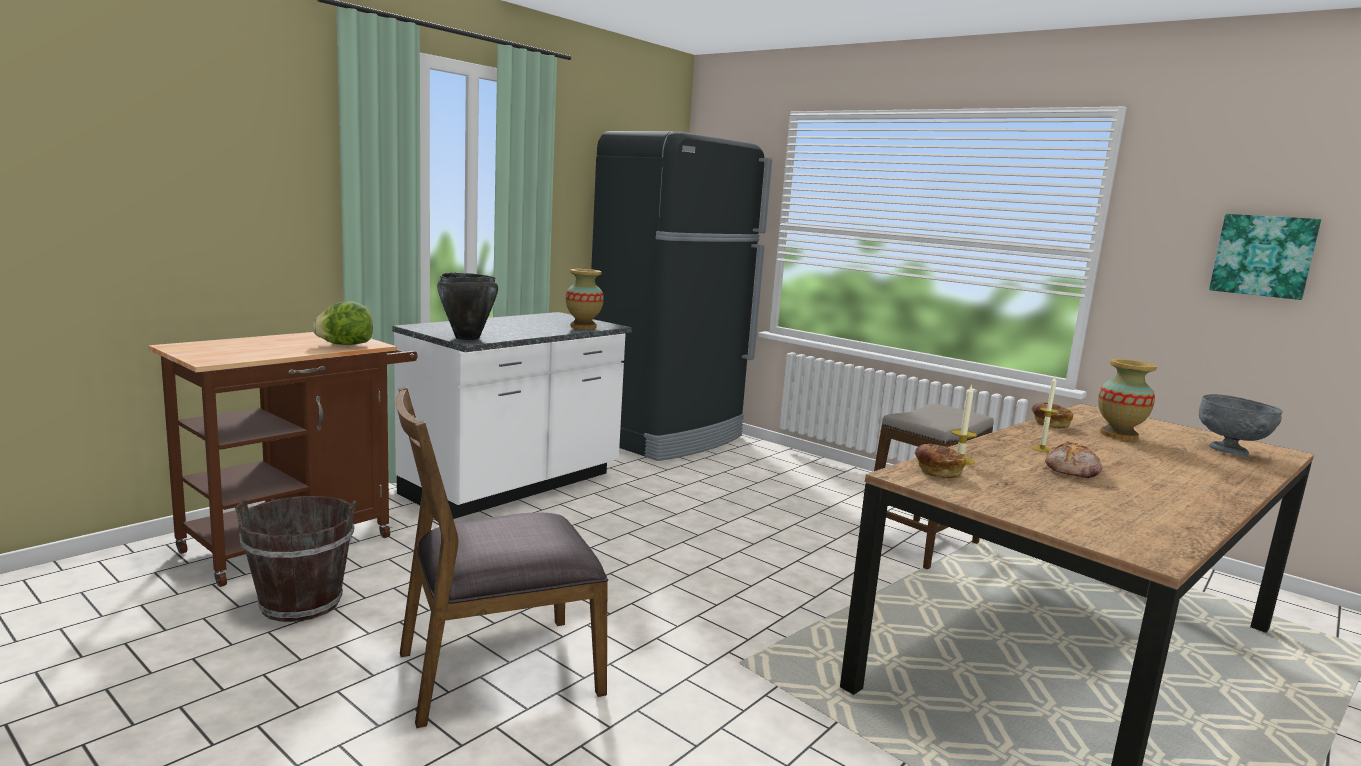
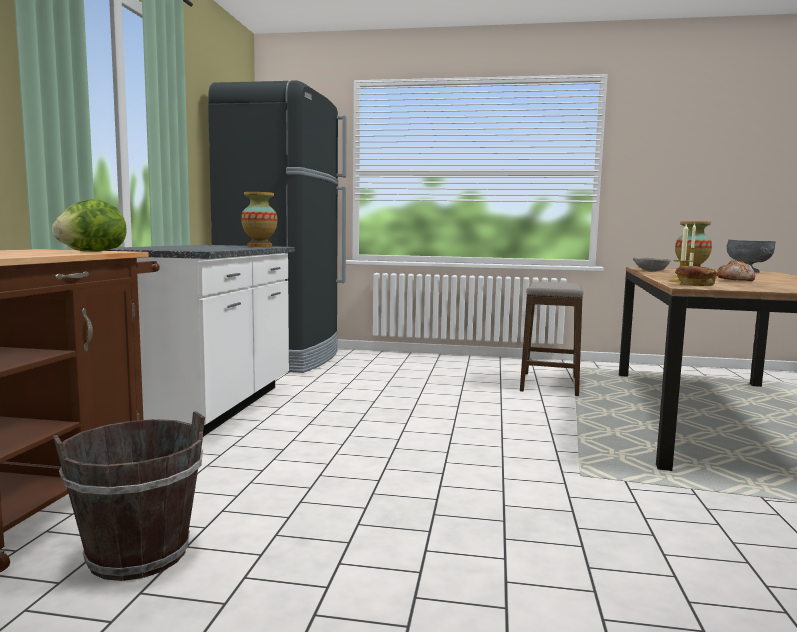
camera: 30 degrees left, 5 degrees down
brown chair [396,387,608,728] -> none
black cooking pot [437,273,498,340] -> none
bread [1032,402,1073,429] -> grey bowl [633,258,671,272]
picture [1209,214,1321,300] -> none

